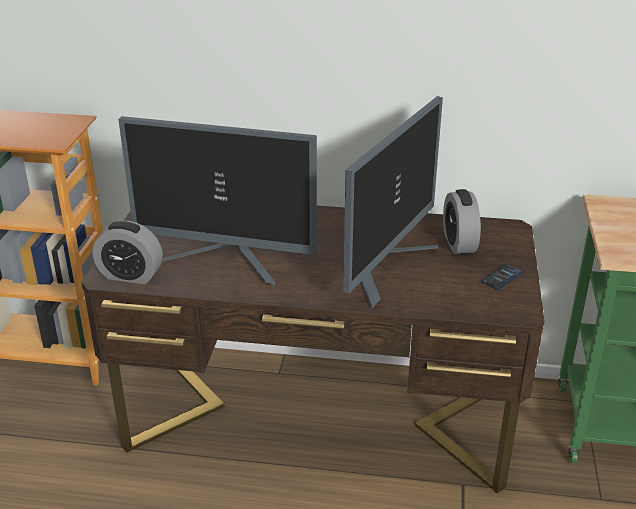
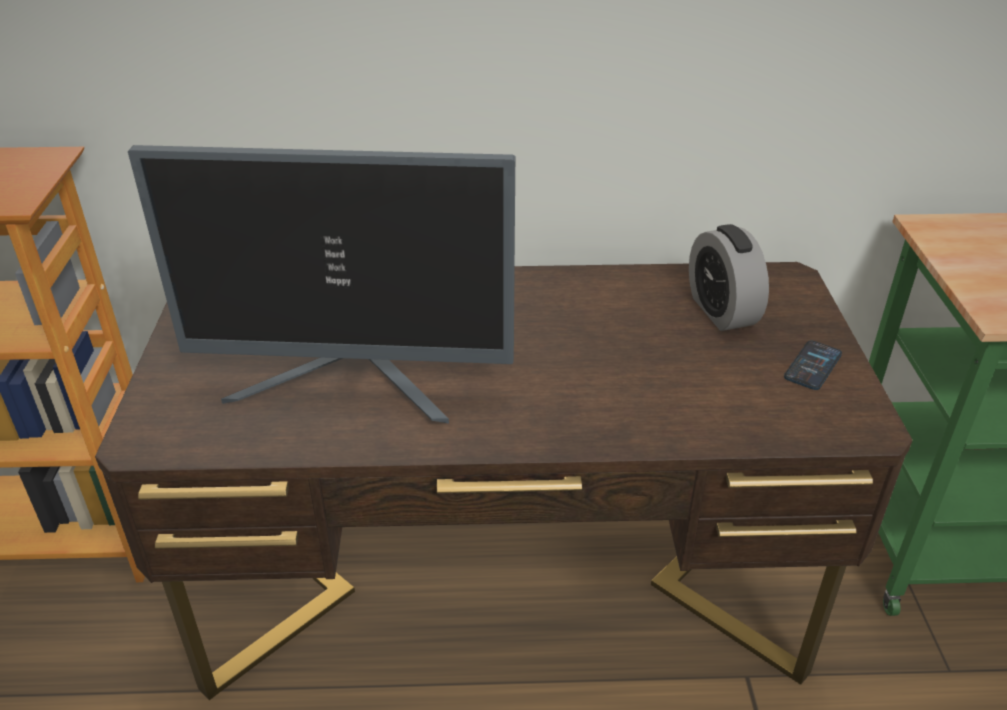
camera: 10 degrees left, 5 degrees up
alarm clock [93,221,163,284] -> none
monitor [343,96,443,309] -> none

